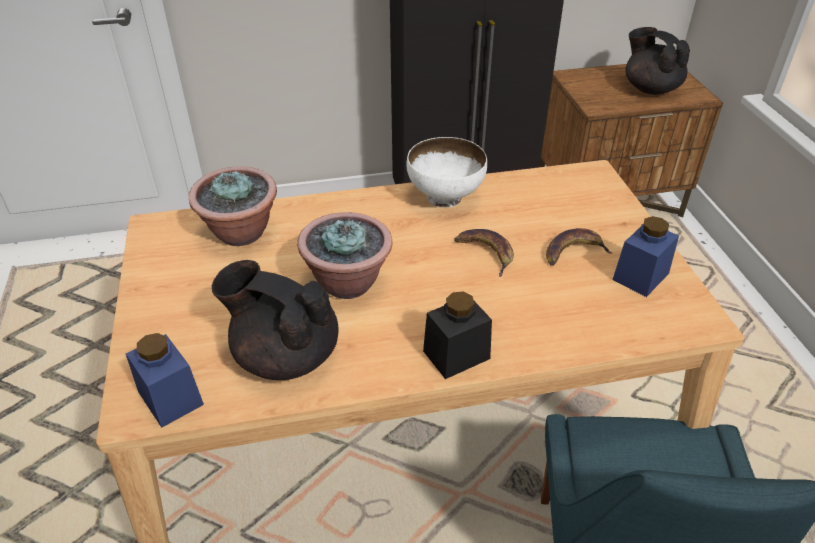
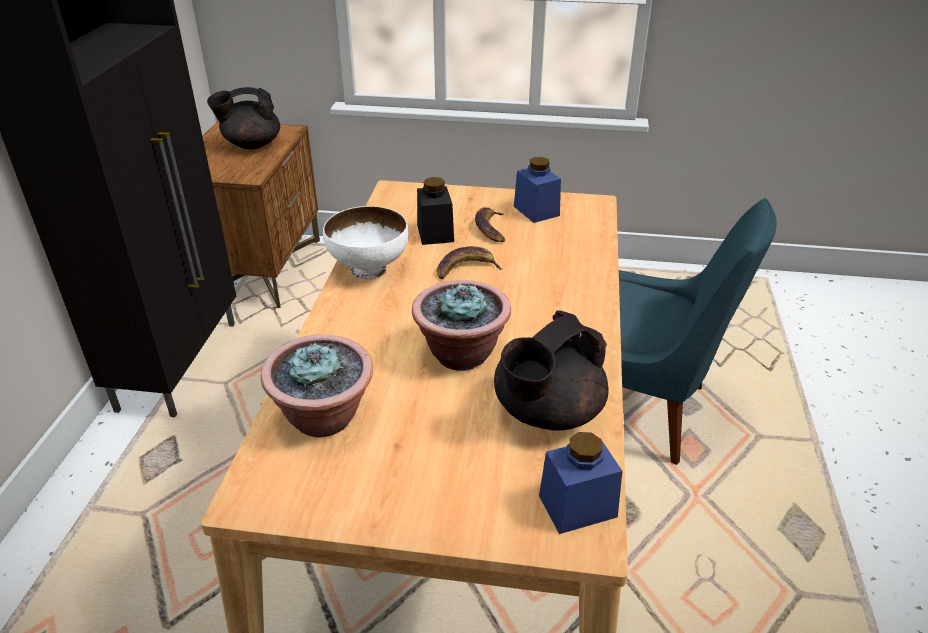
camera: 70 degrees left, 5 degrees down
black jar [423,292,492,379] -> black jar moved to [417,177,454,245]

